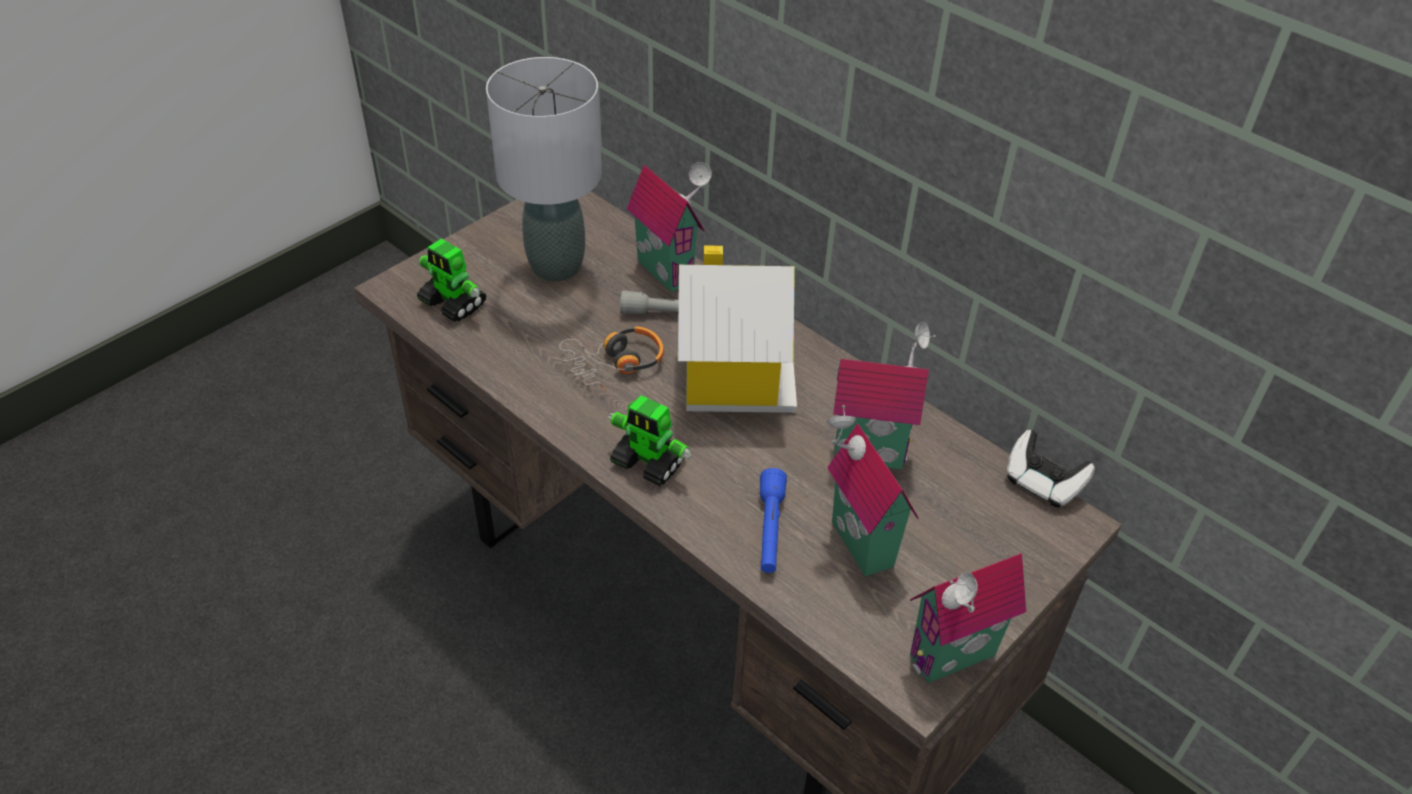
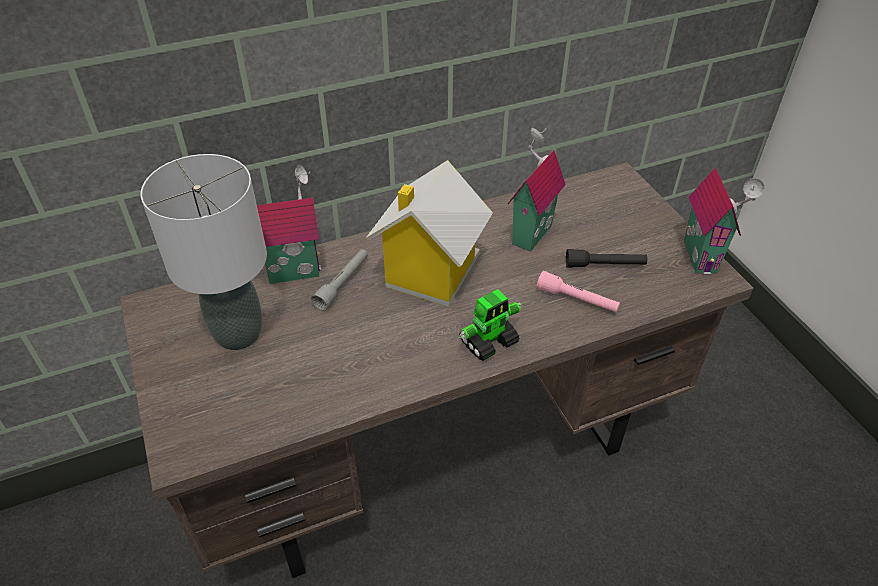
camera: 65 degrees left, 0 degrees up
toy robot [417,239,486,322] -> none
headphones [559,326,664,391] -> none
blue flashlight [760,468,787,573] -> pink flashlight [537,271,620,312]
toy house [827,405,919,577] -> black flashlight [566,249,647,268]
game controller [1007,430,1095,508] -> none

